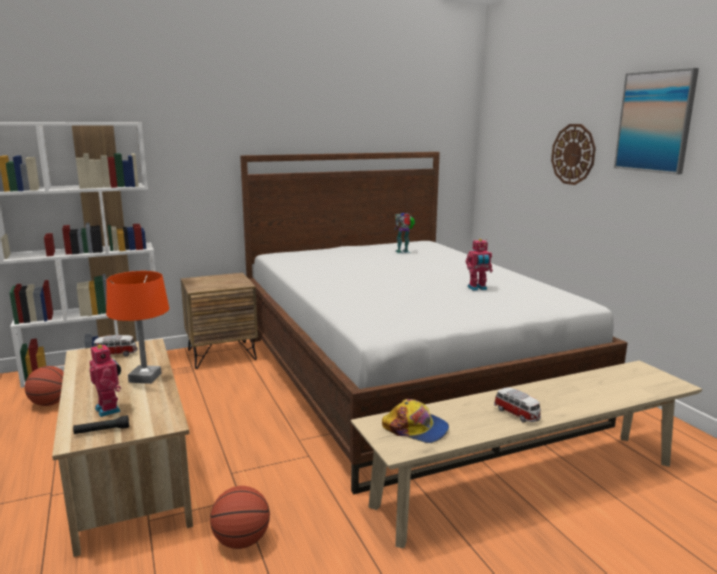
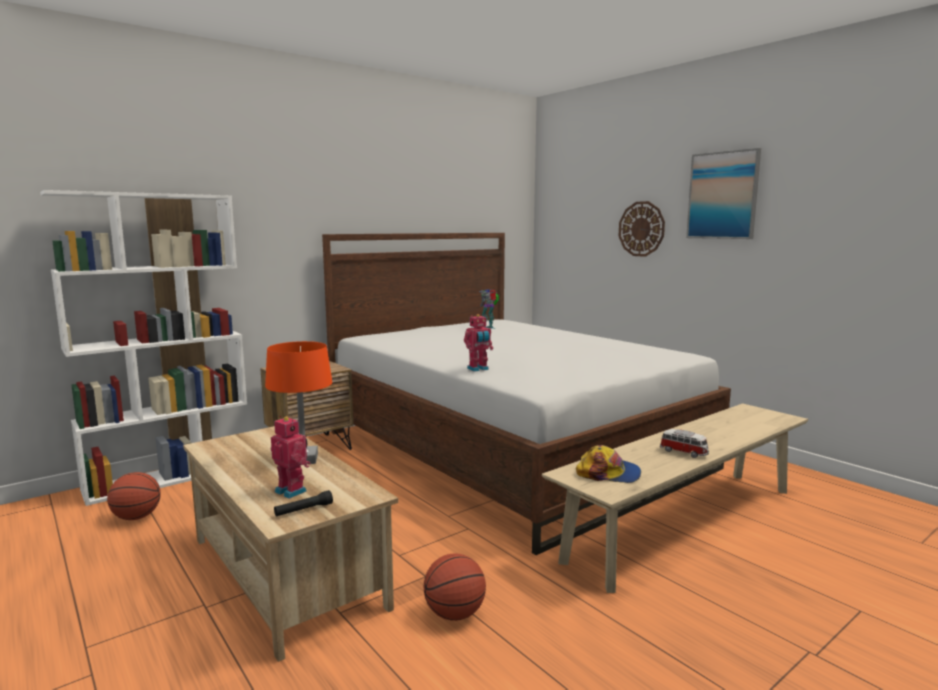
camera: 15 degrees left, 5 degrees down
toy car [93,335,138,357] -> none
toy robot [466,239,493,291] -> toy robot moved to [464,314,493,372]

